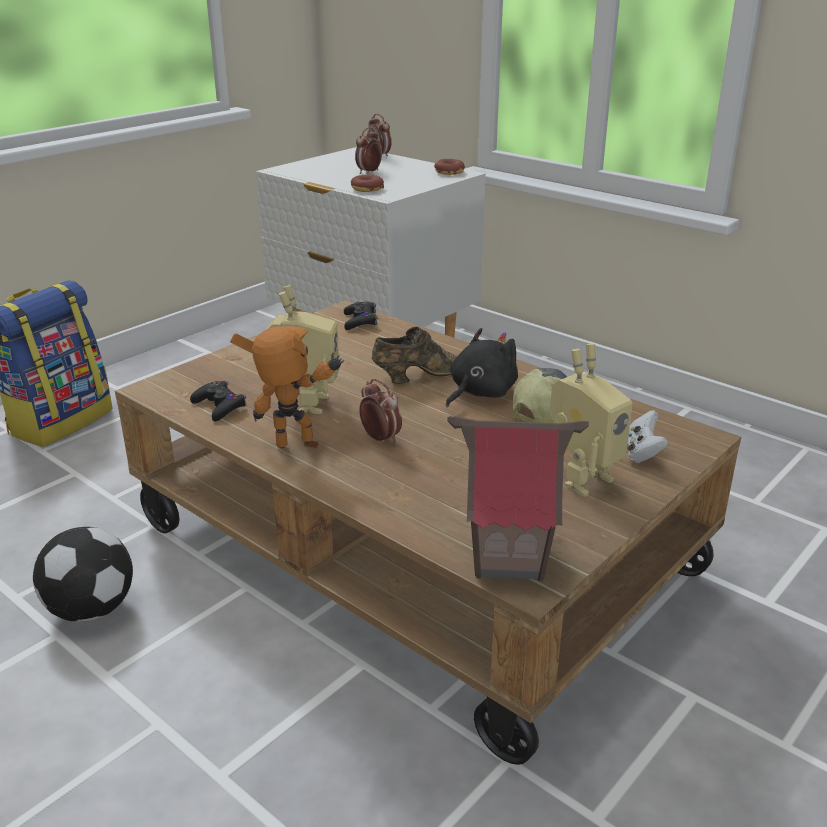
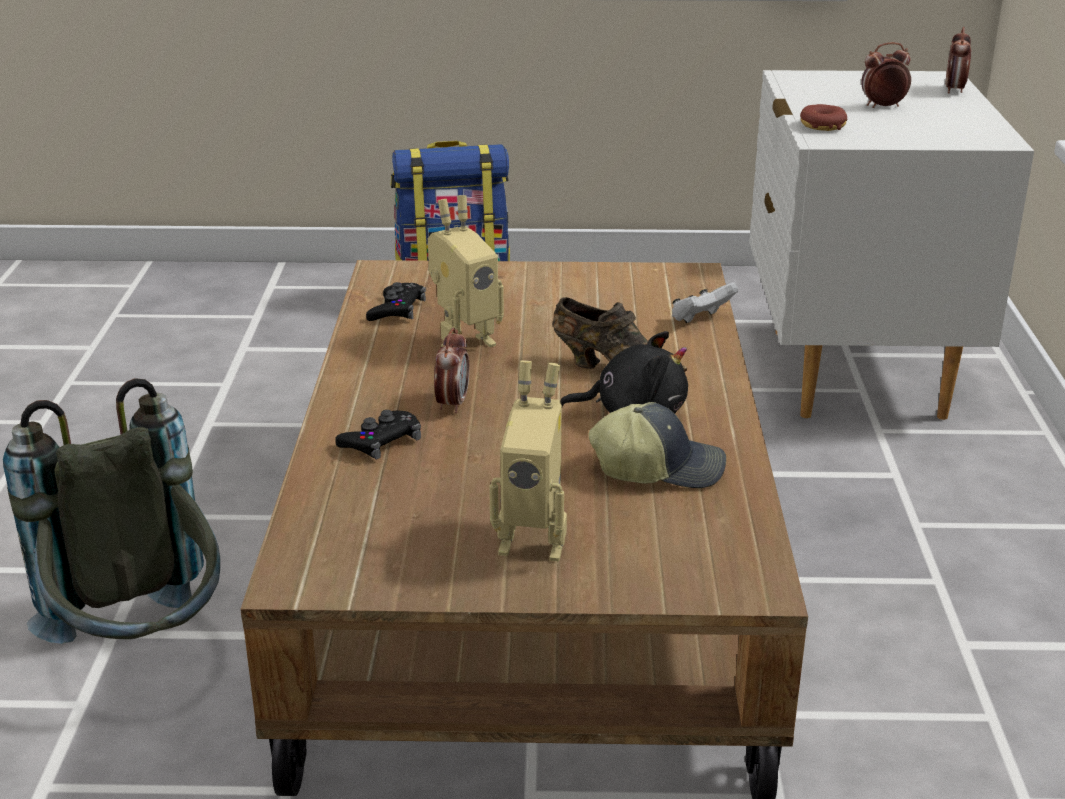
camera: 50 degrees right, 0 degrees up
football [33,527,133,622] -> none
toy robot [230,326,344,448] -> none
black game controller [344,302,378,330] -> black game controller moved to [335,410,421,459]
donut [434,159,465,175] -> none
toy house [447,416,589,582] -> none
white game controller [628,410,668,463] -> white game controller moved to [672,282,738,323]
none -> grey backpack [3,378,220,644]

